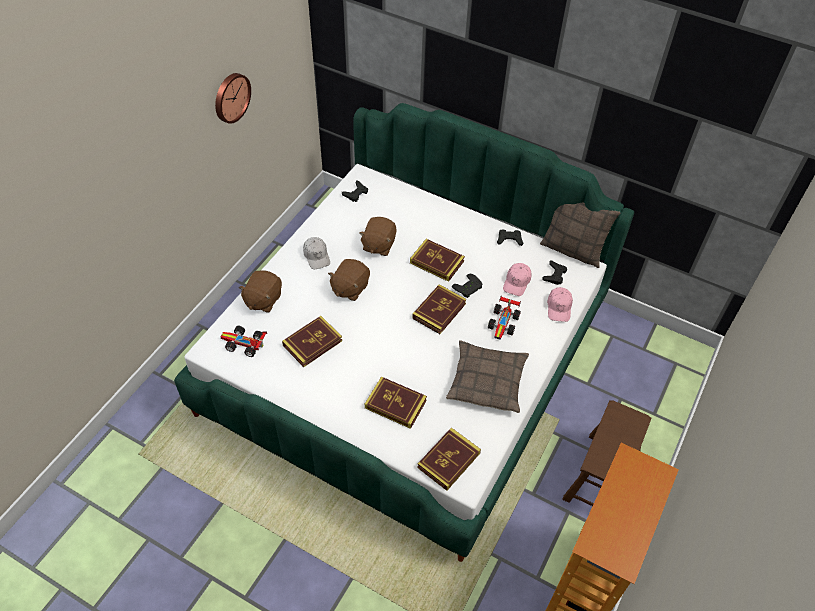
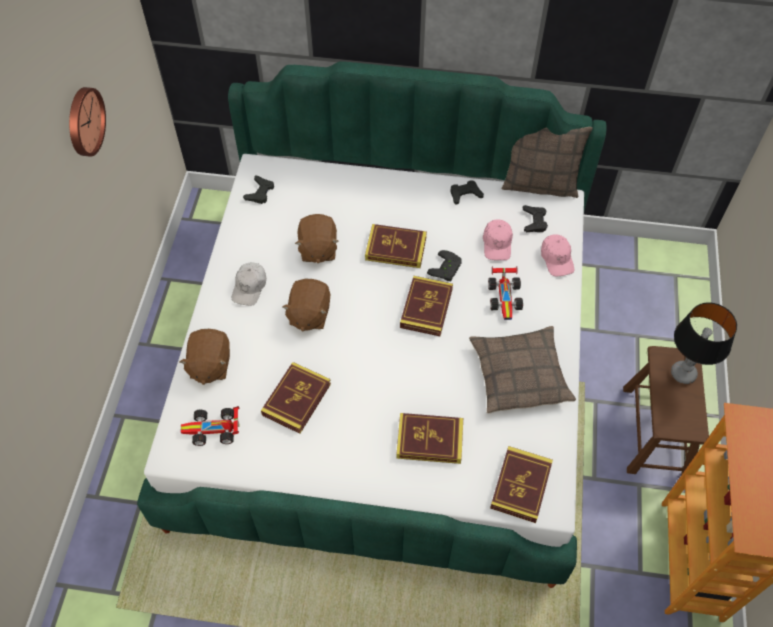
camera: 20 degrees left, 5 degrees up
white cap [303,237,330,269] -> white cap turned 60 degrees clockwise [232,262,266,306]
none -> table lamp [671,303,737,384]

